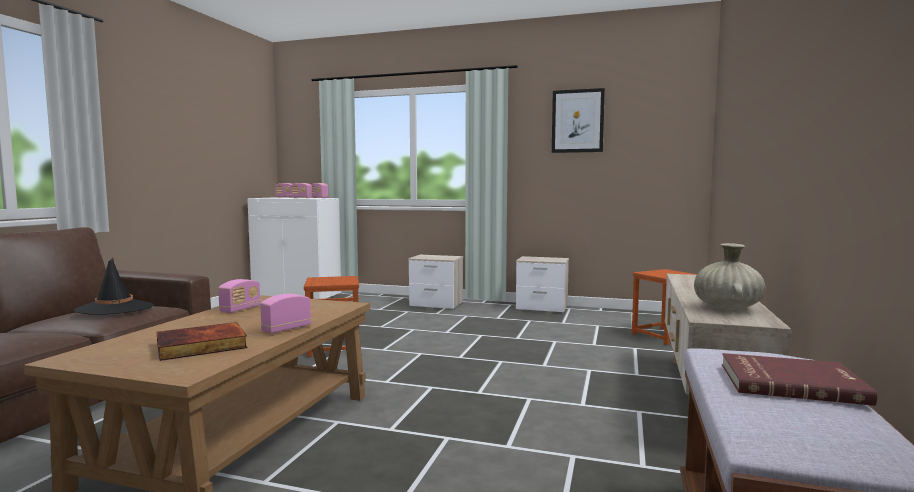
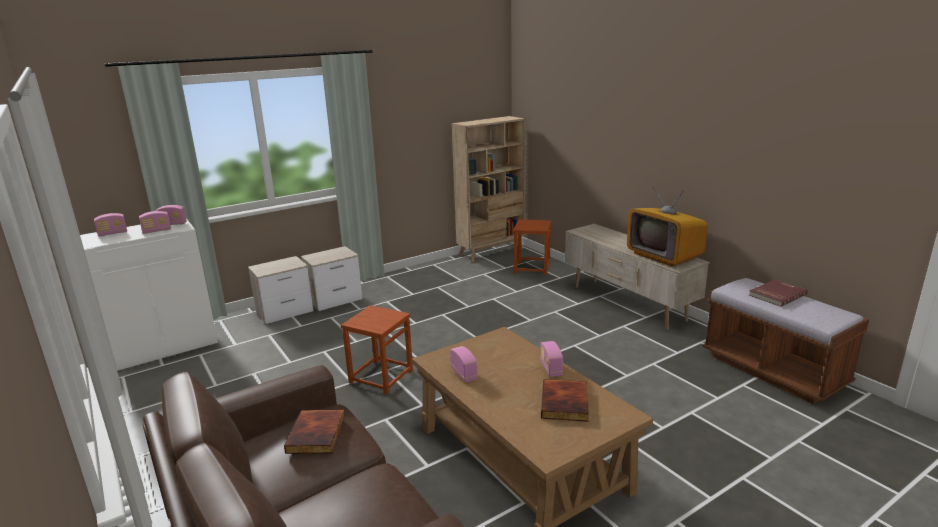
camera: 50 degrees left, 15 degrees up
black hat [74,257,154,315] -> book [284,410,346,454]
nightstand [516,256,569,313] -> nightstand moved to [248,256,313,324]
picture [552,88,605,153] -> none
beige vase [694,243,766,311] -> television [627,186,708,267]
none -> beige bookcase [452,116,525,262]

